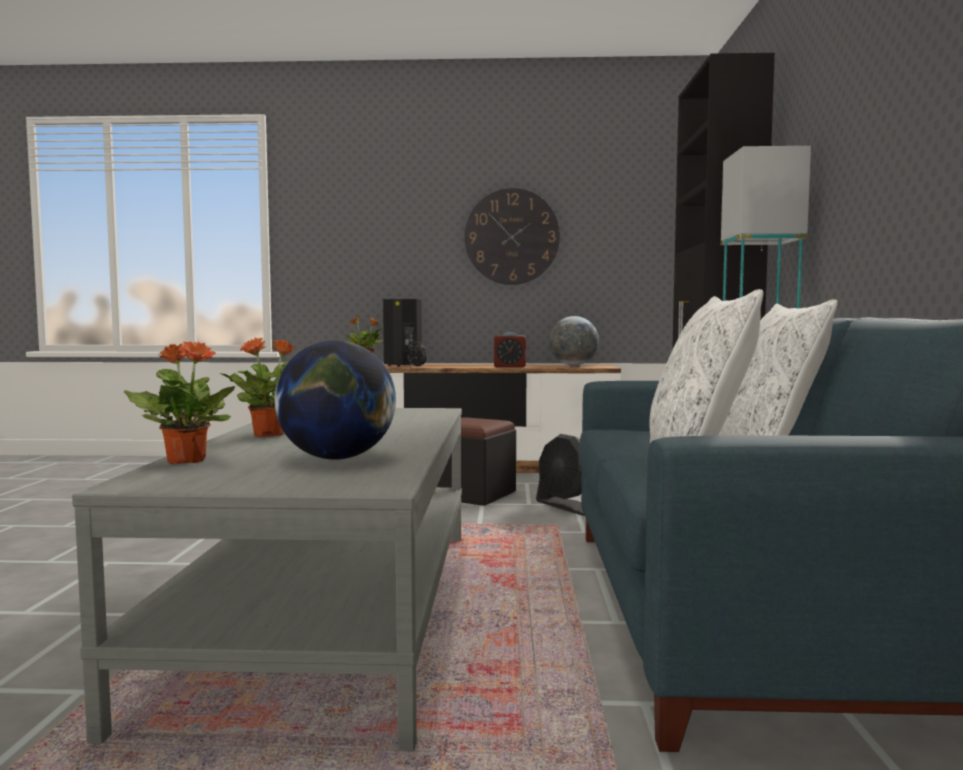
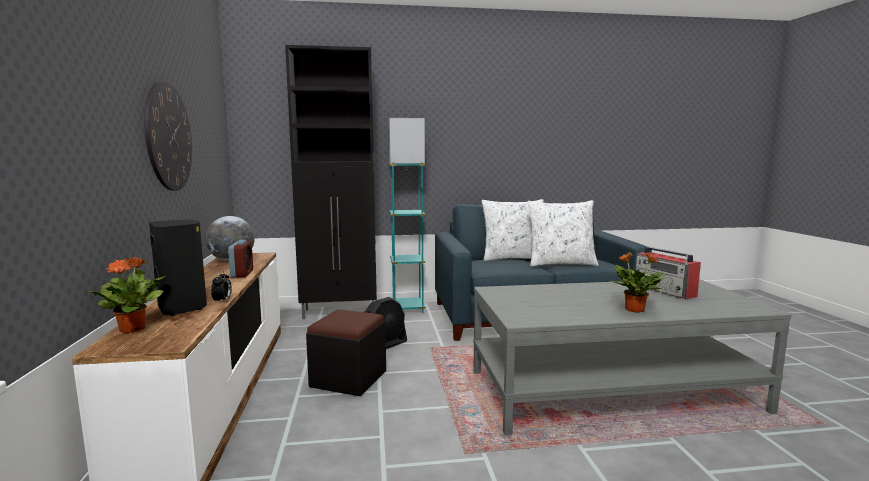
camera: 100 degrees left, 5 degrees up
potted plant [124,341,235,464] -> none
globe [274,340,396,460] -> radio [635,247,701,299]

